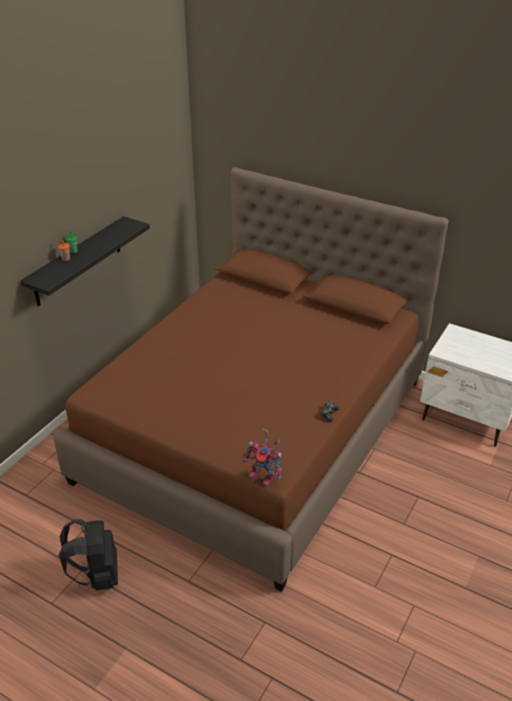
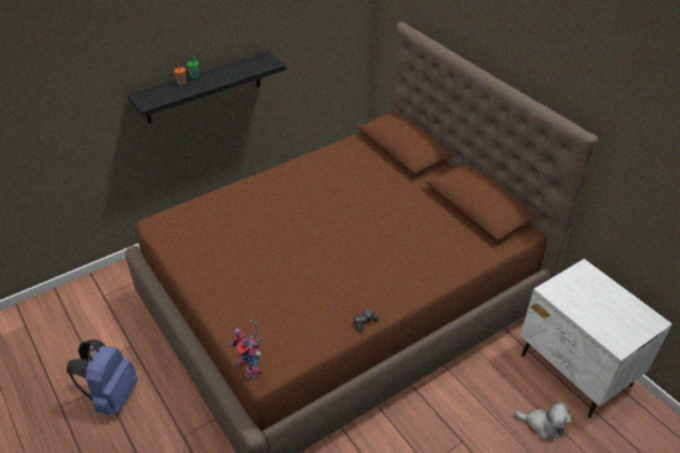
camera: 25 degrees right, 5 degrees up
black backpack [59,519,118,590] -> blue backpack [67,340,138,415]
none -> plush toy [514,402,572,440]

